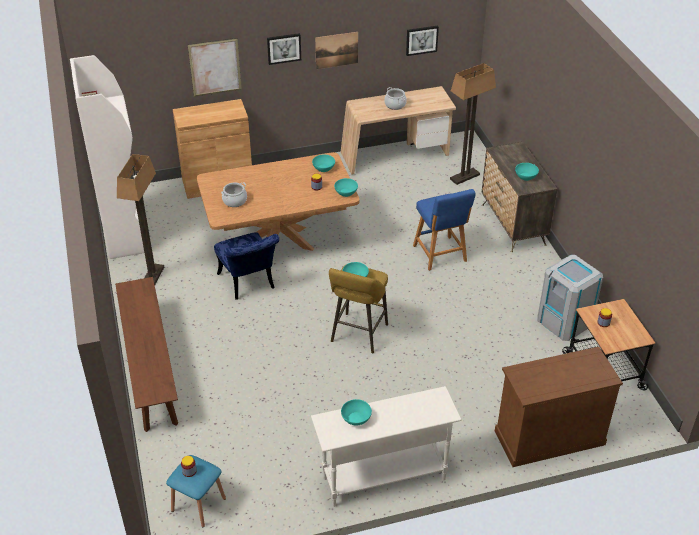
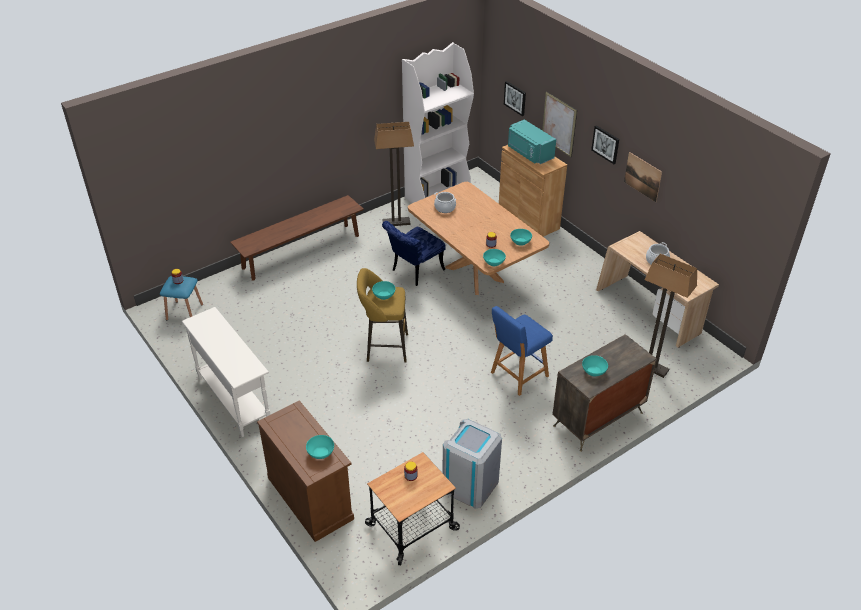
camera: 70 degrees right, 0 degrees up
turquoise bowl [341,399,372,425] -> turquoise bowl moved to [306,435,334,459]
picture [406,26,439,56] -> picture moved to [504,81,526,116]
none -> turquoise microwave [508,119,556,164]

